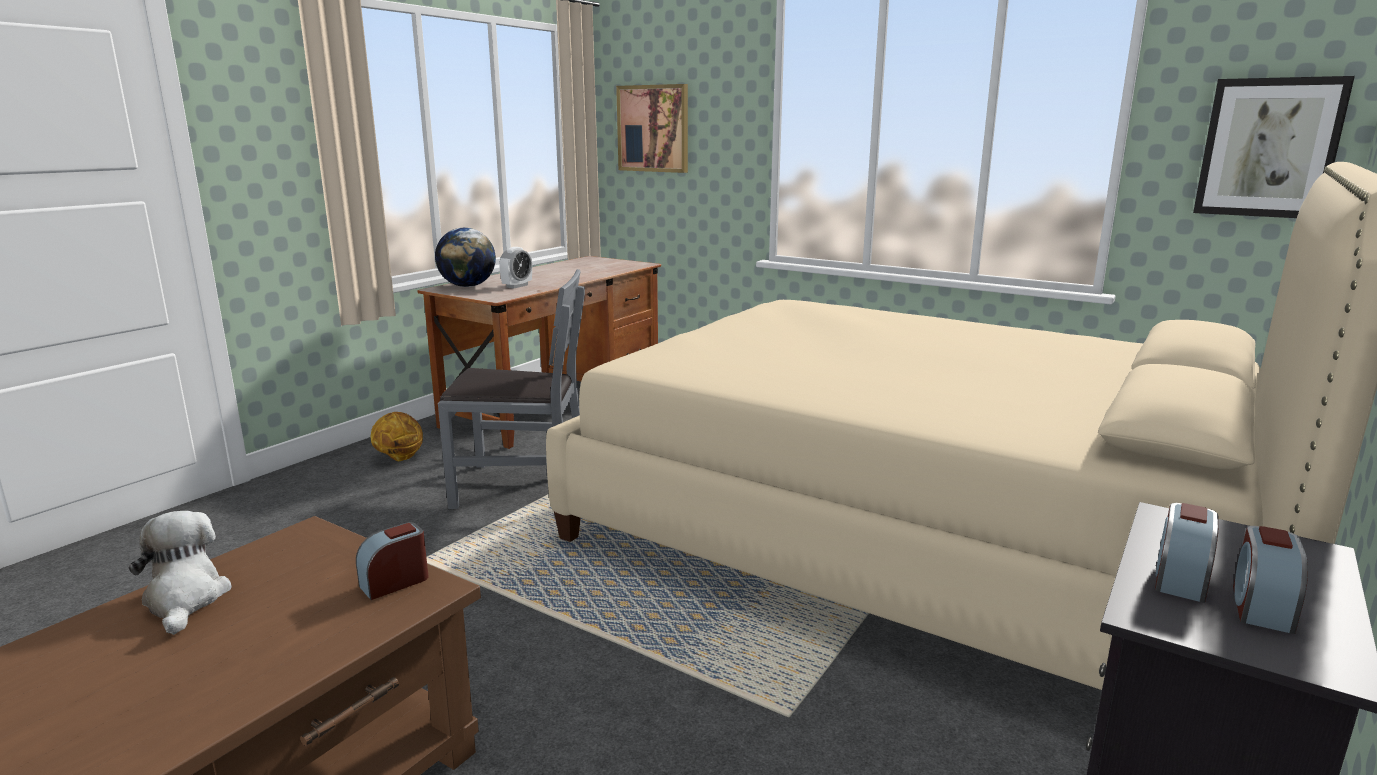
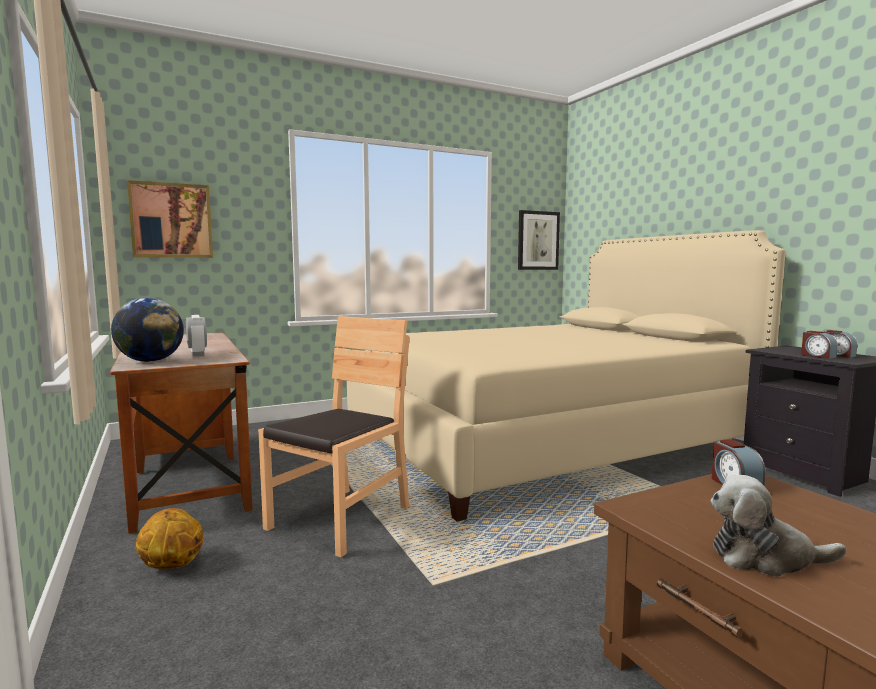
camera: 60 degrees left, 10 degrees down
grey chair [438,269,585,509] -> brown chair [258,316,409,558]

